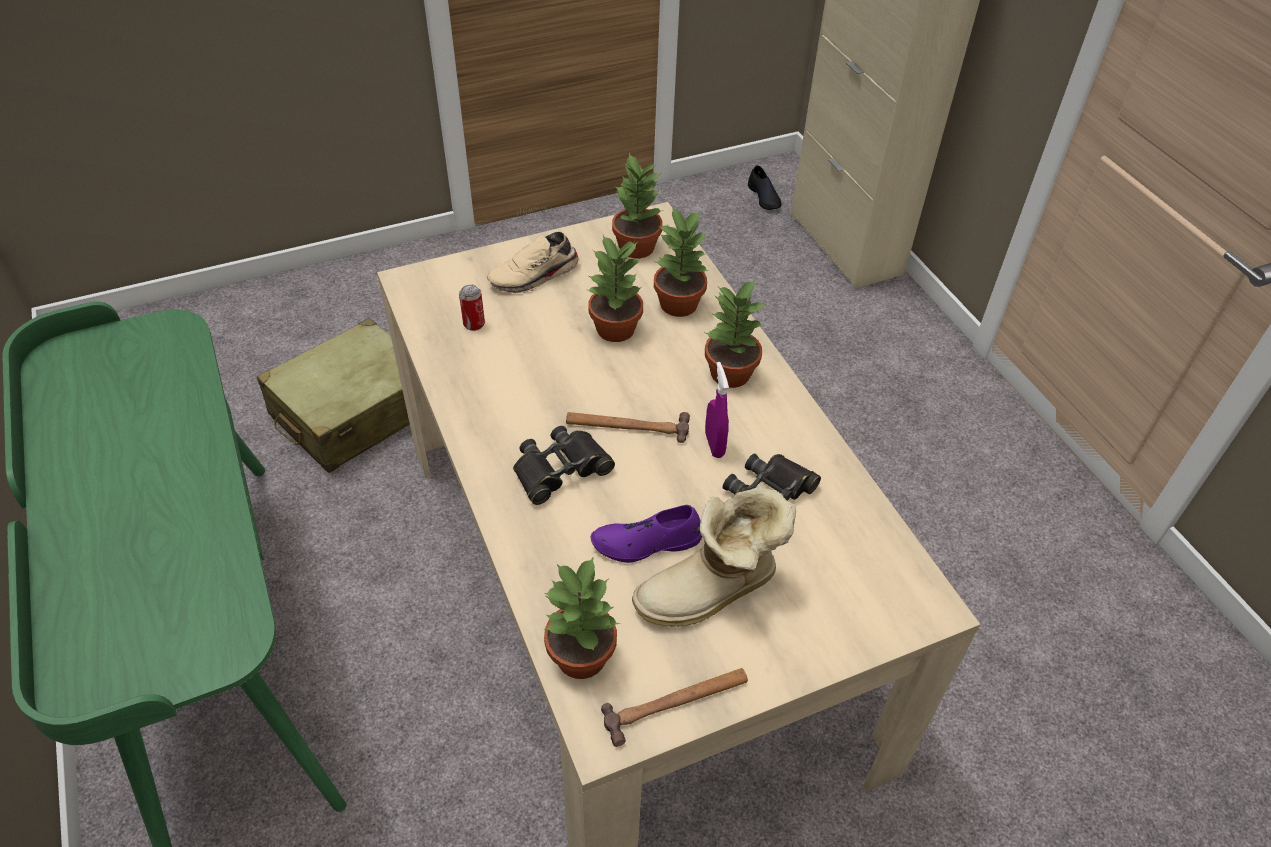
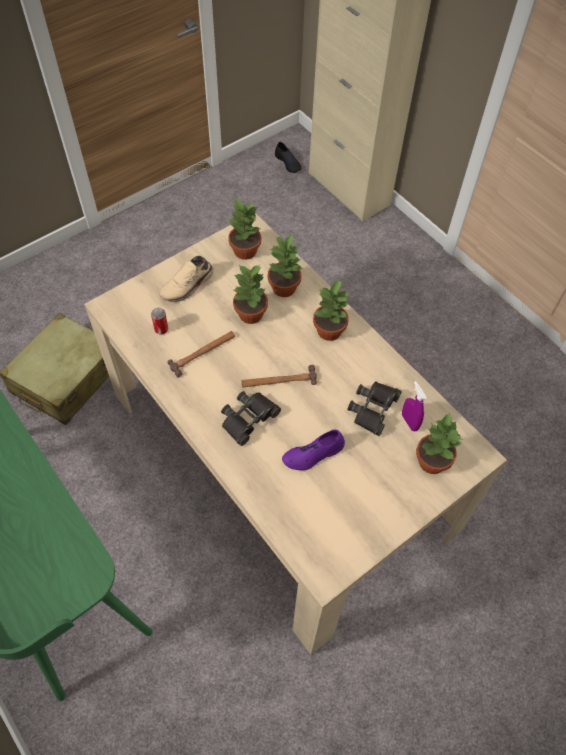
camera: 15 degrees left, 10 degrees up
potted plant [544,556,621,679] -> potted plant moved to [416,413,463,474]
hammer [601,668,748,747] -> hammer moved to [168,331,235,377]
boot [632,485,796,627] -> none
purple spray bottle [705,362,729,458] -> purple spray bottle moved to [402,381,427,431]

